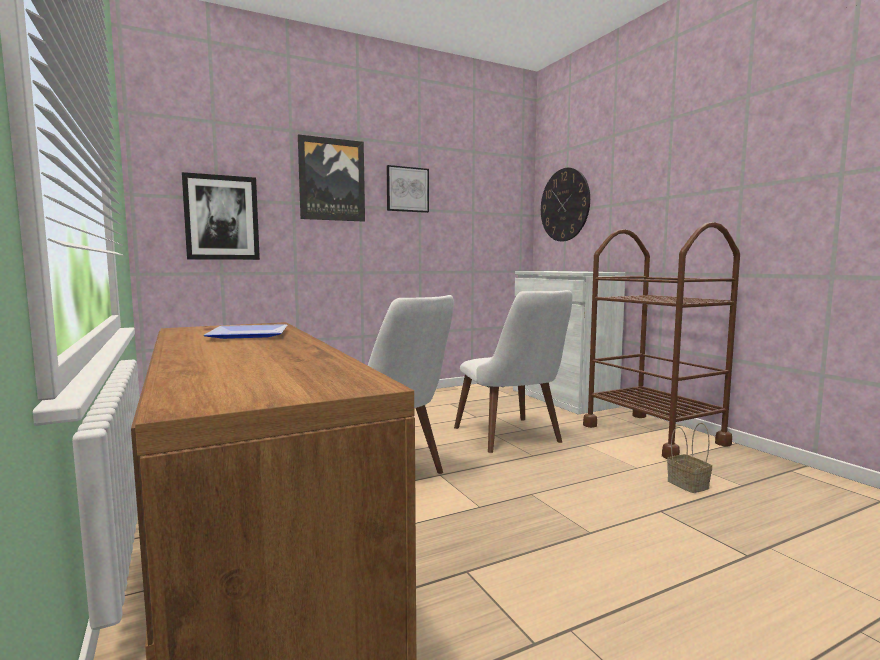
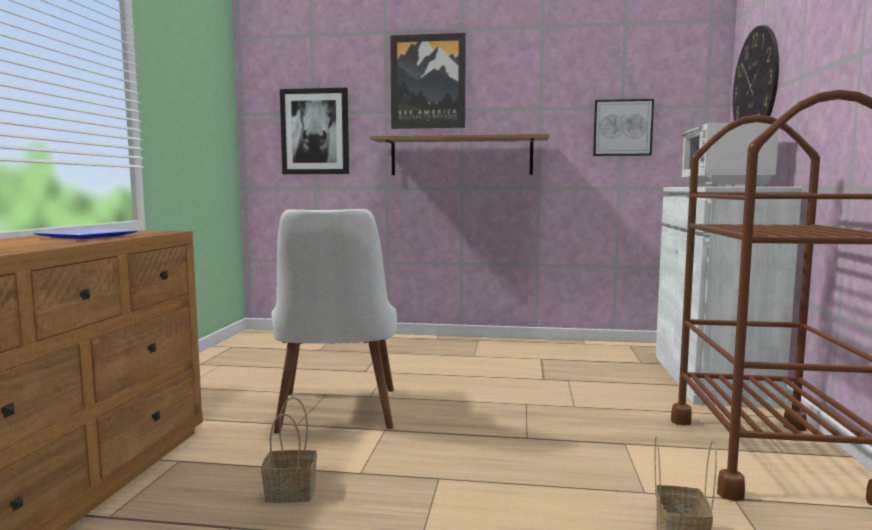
camera: 35 degrees right, 0 degrees up
picture [387,165,429,213] -> picture moved to [593,99,654,156]
white chair [454,290,572,453] -> none
none -> basket [261,397,317,503]
none -> shelf [370,134,549,175]
none -> white microwave [682,122,779,187]

